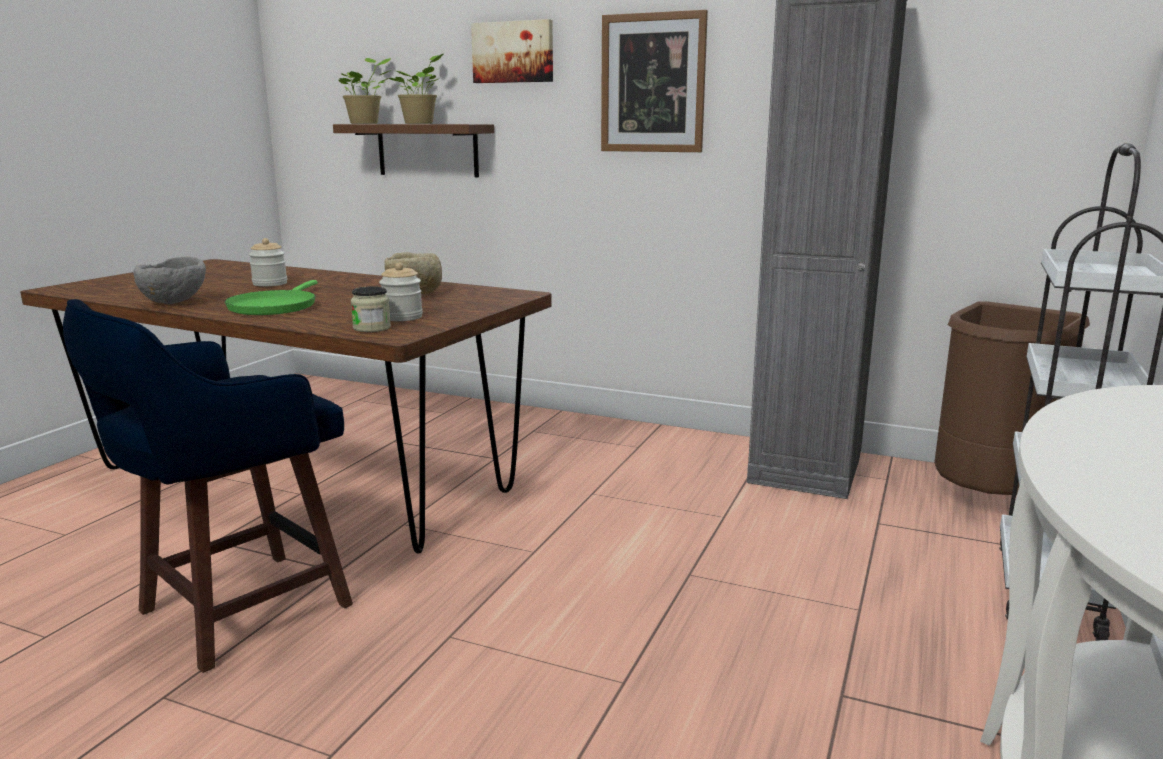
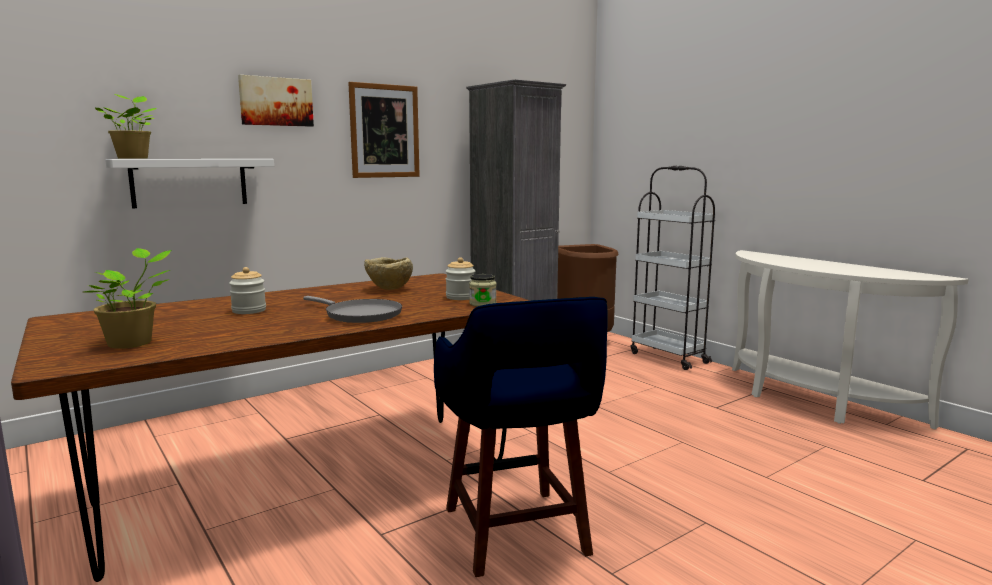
camera: 60 degrees left, 5 degrees down
grey bowl [133,256,206,305] -> none
green frying pan [225,280,318,315] -> grey frying pan [303,296,402,323]
brown shelf [333,124,494,177] -> white shelf [105,159,274,209]
potted plant [388,54,443,124] -> potted plant moved to [84,248,171,349]

